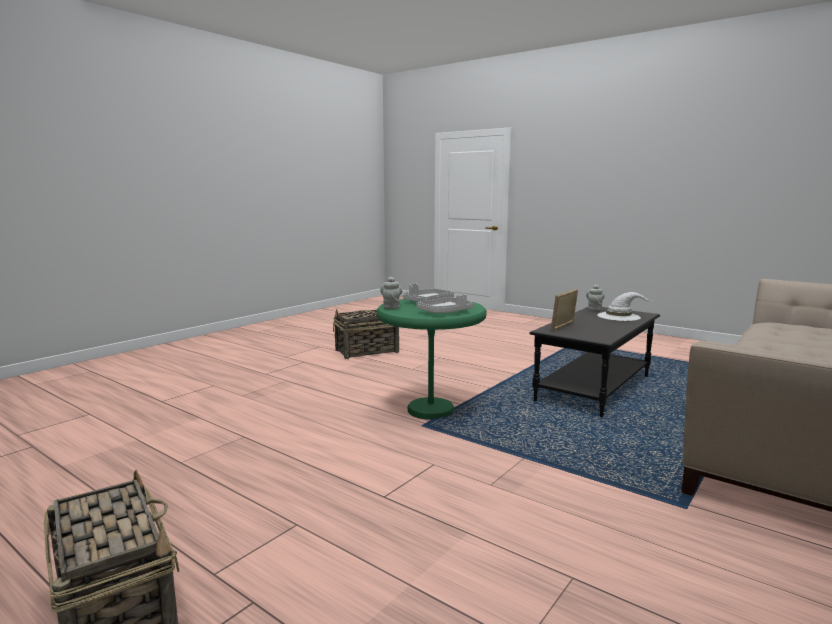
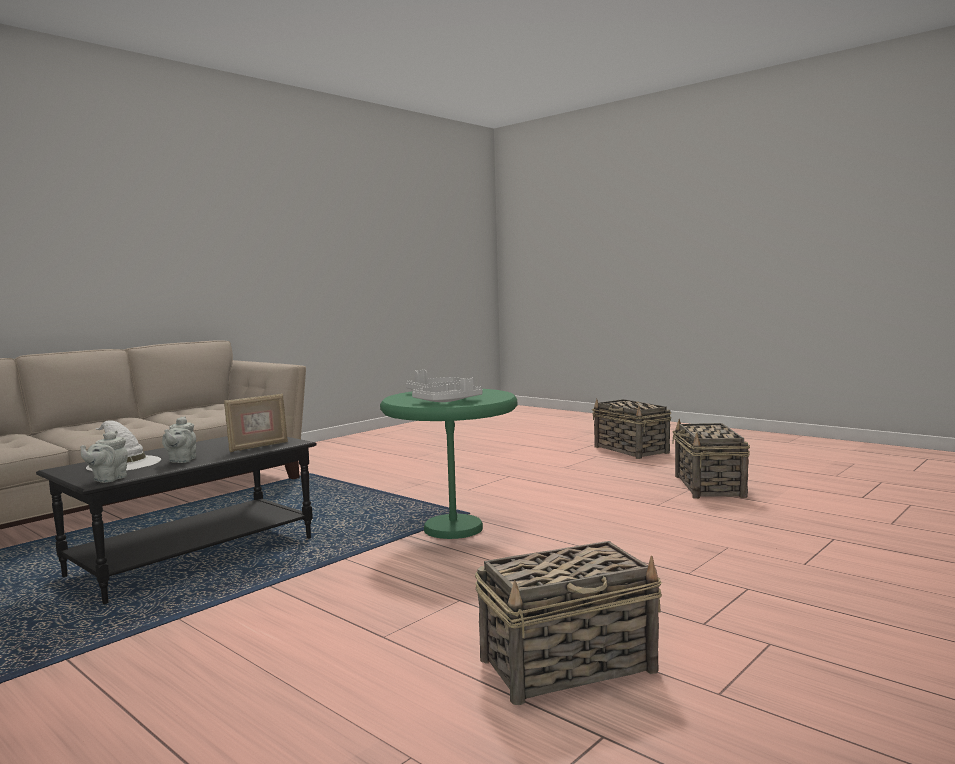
camera: 175 degrees left, 5 degrees down
grey teapot [380,277,402,309] -> grey teapot moved to [162,416,196,463]
none -> basket [672,419,750,499]

